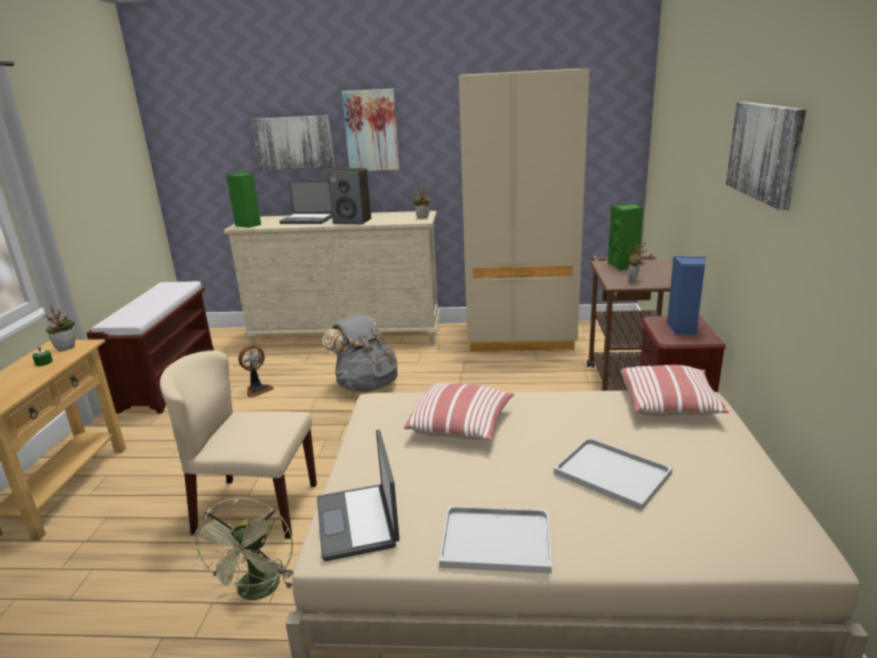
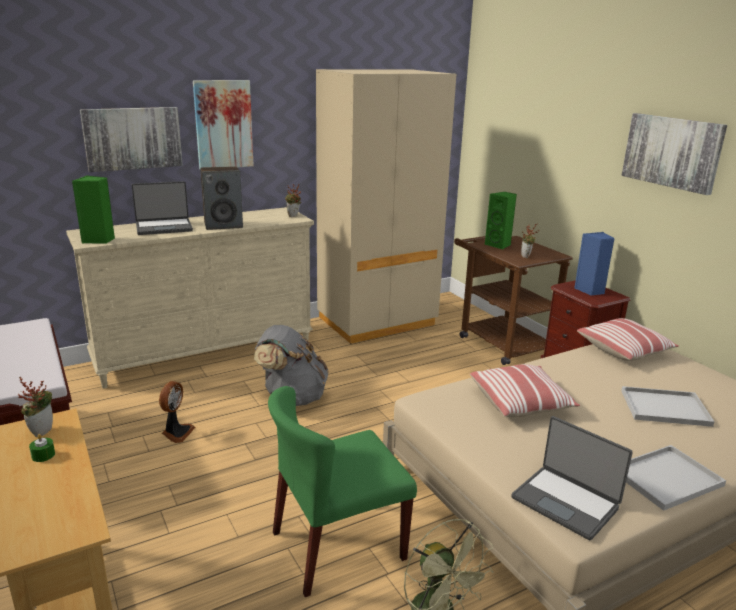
camera: 35 degrees left, 0 degrees up
beige chair [160,351,317,539] -> green chair [268,386,417,597]

